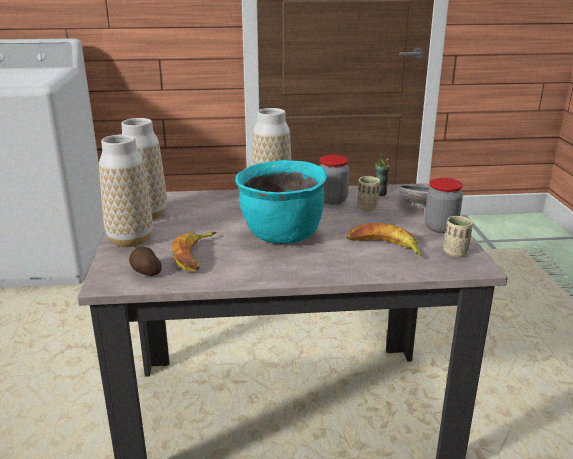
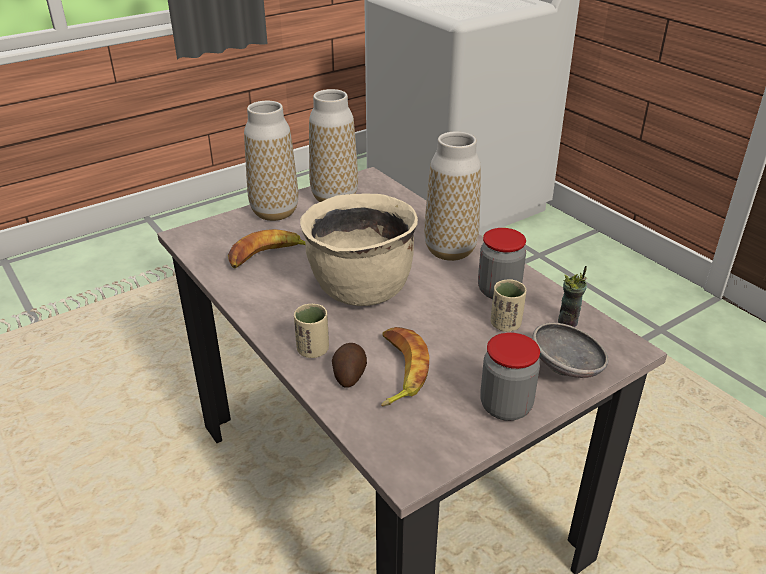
camera: 60 degrees right, 10 degrees up
potato [129,247,162,276] -> potato moved to [332,343,367,387]
turquoise cooking pot [235,160,327,244] -> beige cooking pot [300,194,418,306]
beige cup [443,216,473,257] -> beige cup moved to [294,304,329,358]

